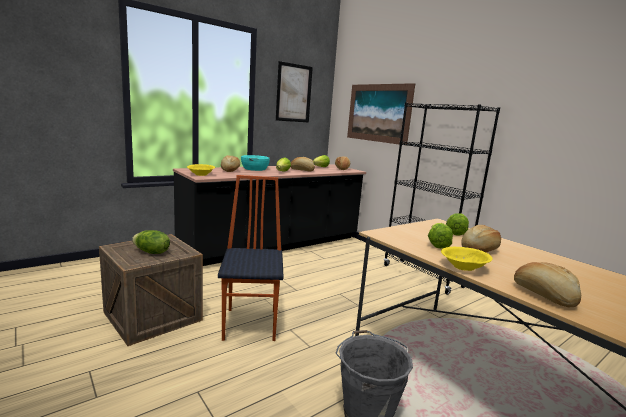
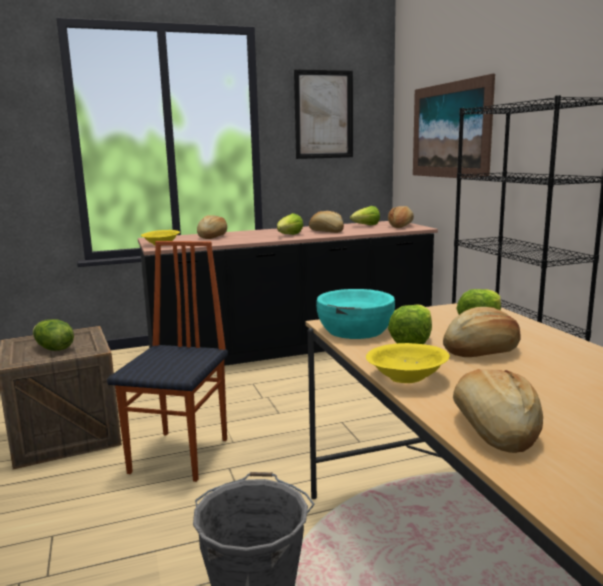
camera: 20 degrees right, 0 degrees up
turquoise bowl [241,155,270,171] -> turquoise bowl moved to [316,289,395,339]

